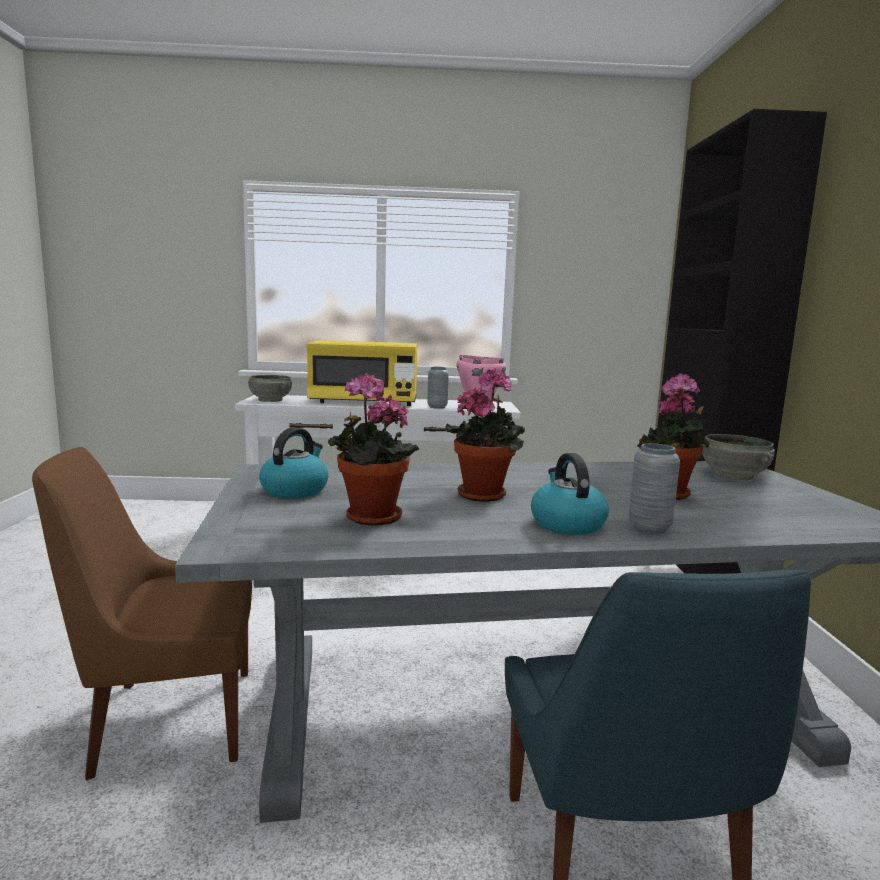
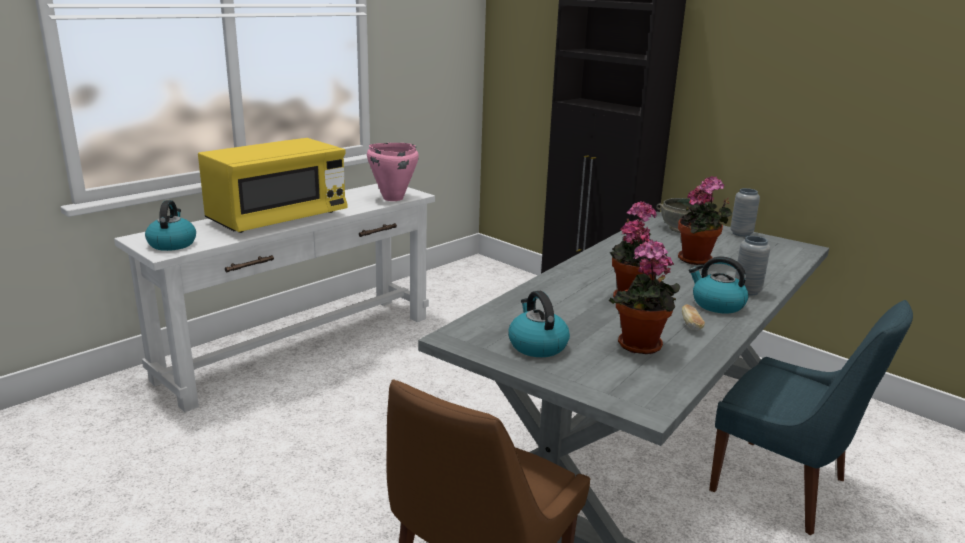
camera: 45 degrees left, 10 degrees up
grey bowl [248,375,292,402] -> kettle [145,200,196,251]
grey vase [427,367,449,409] -> grey vase moved to [730,188,760,237]
none -> bread [682,305,705,330]

